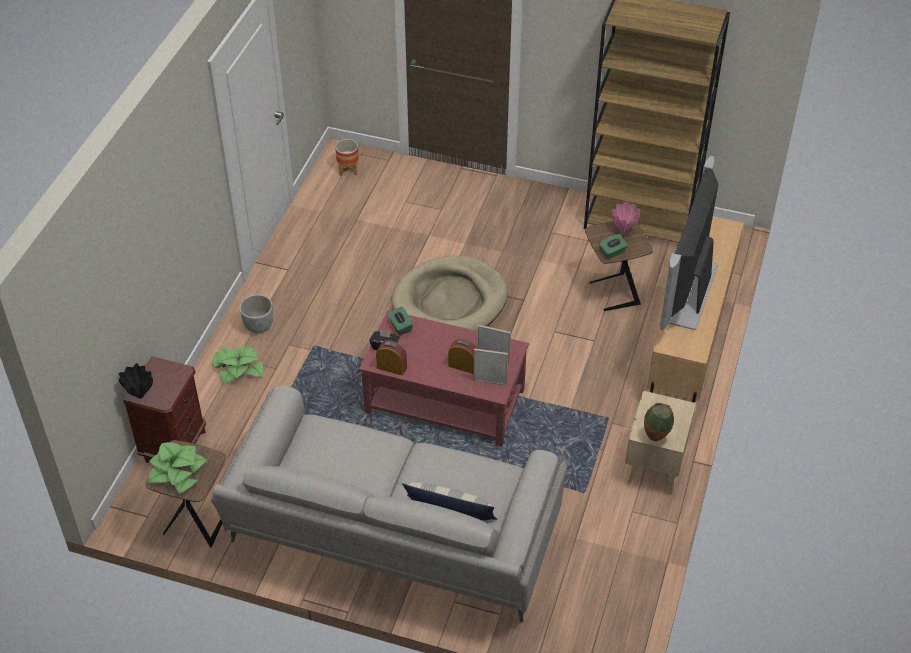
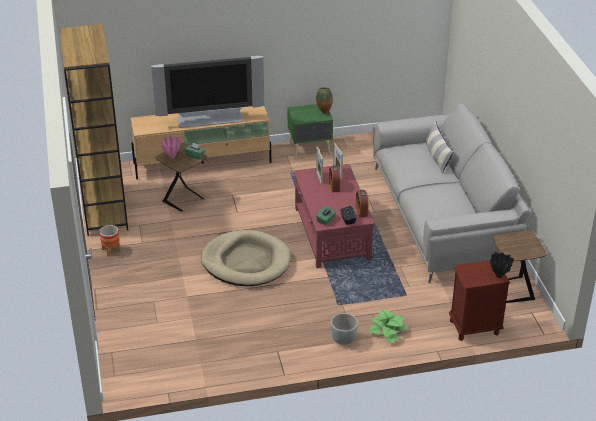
camera: 120 degrees left, 10 degrees down
potted plant [148,442,207,494] -> none
planter [335,139,359,176] -> planter moved to [99,225,121,257]
beige nightstand [625,391,696,494] -> green nightstand [288,104,333,159]

